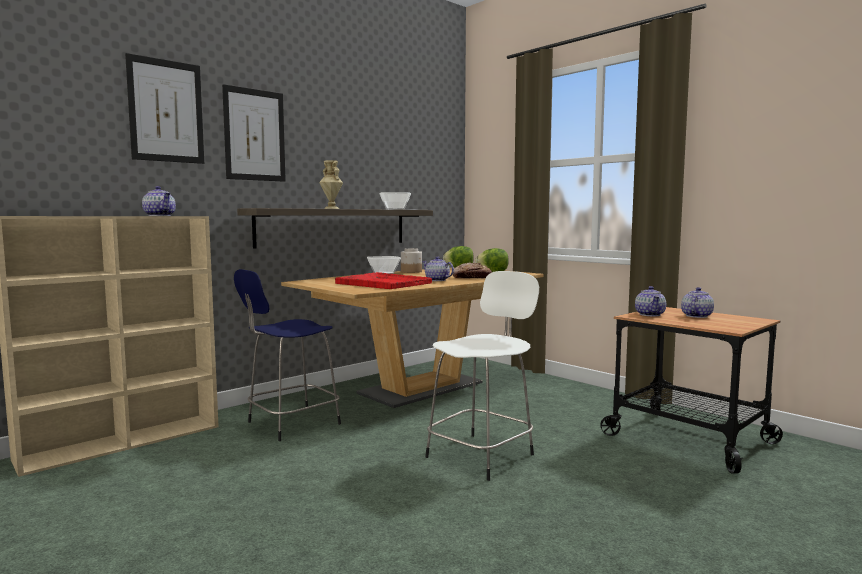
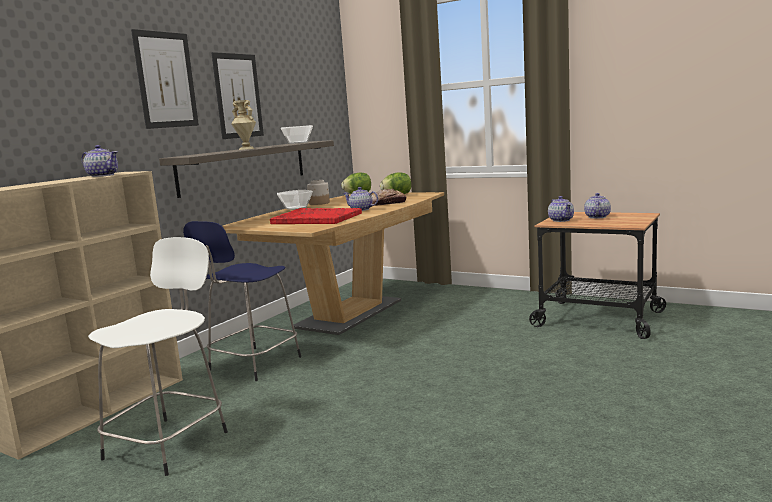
camera: 15 degrees left, 5 degrees up
picture [125,53,204,164] -> picture moved to [212,52,264,139]
white stool [425,271,539,481] -> white stool moved to [88,237,228,476]

